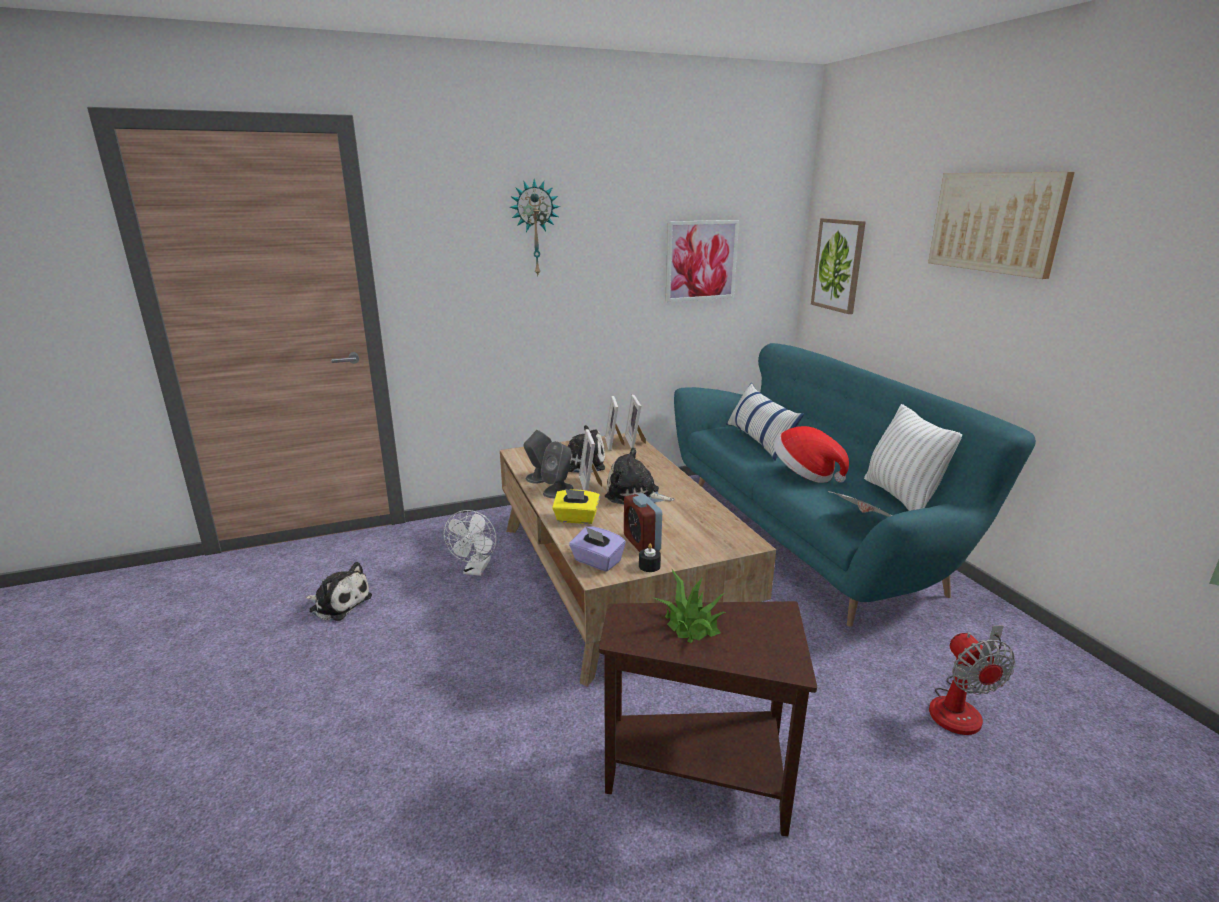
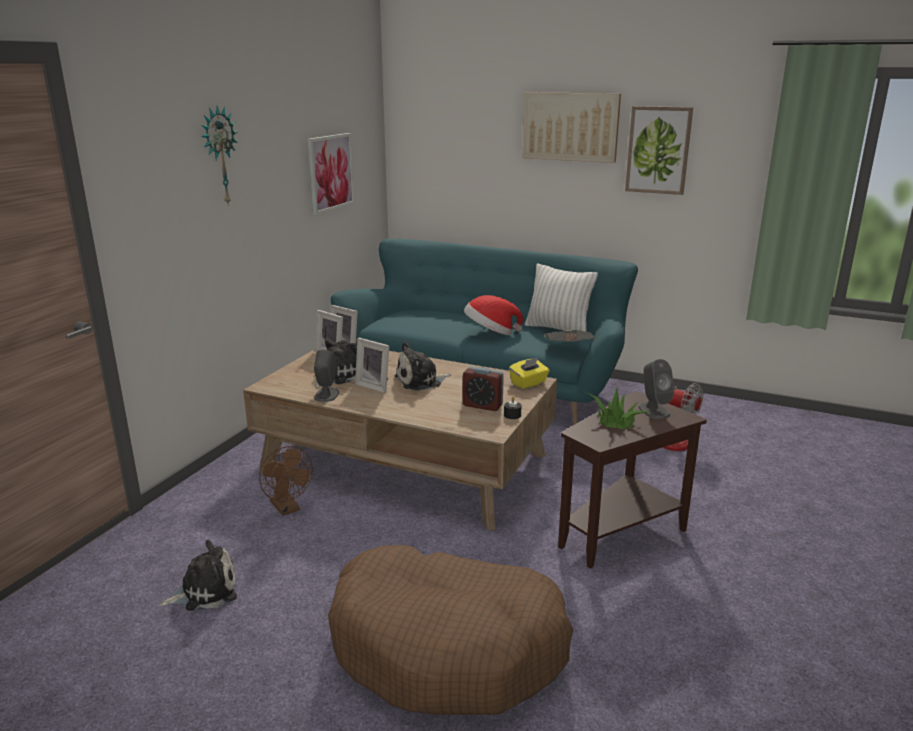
camera: 45 degrees left, 0 degrees up
white fan [444,510,497,576] -> brown fan [259,446,313,516]
grey speaker [541,441,573,499] -> grey speaker moved to [638,359,674,419]
yellow tissue box [552,489,600,524] -> yellow tissue box moved to [509,357,550,389]
purple tissue box [569,526,626,572] -> none
pillow [726,383,804,461] -> none
picture [811,218,866,314] -> picture moved to [625,106,693,195]
none -> brown dog bed [328,545,573,715]

